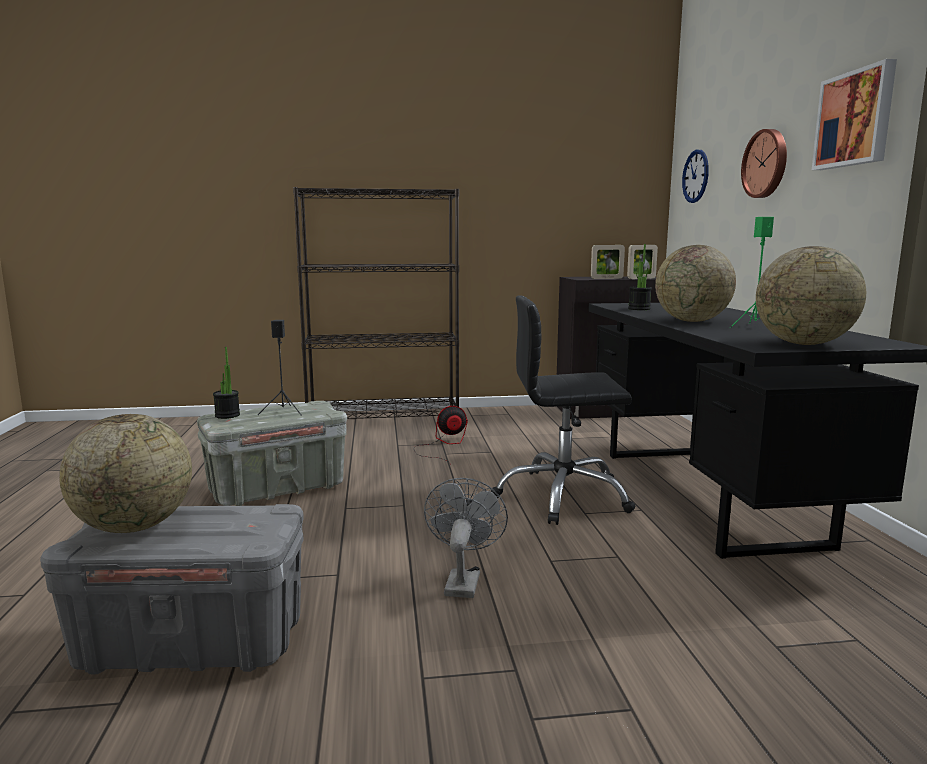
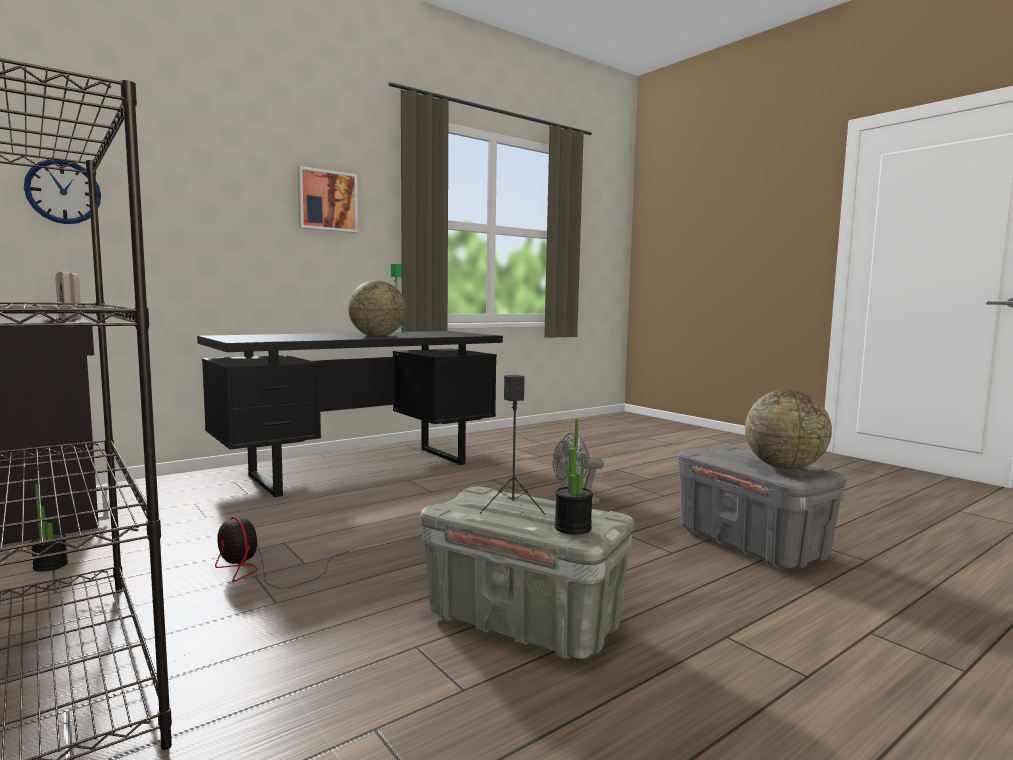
camera: 120 degrees left, 5 degrees down
black office chair [491,295,636,525] -> none
potted plant [628,244,652,310] -> potted plant moved to [31,484,68,572]
wall clock [741,129,787,198] -> none
globe [756,246,866,345] -> none

